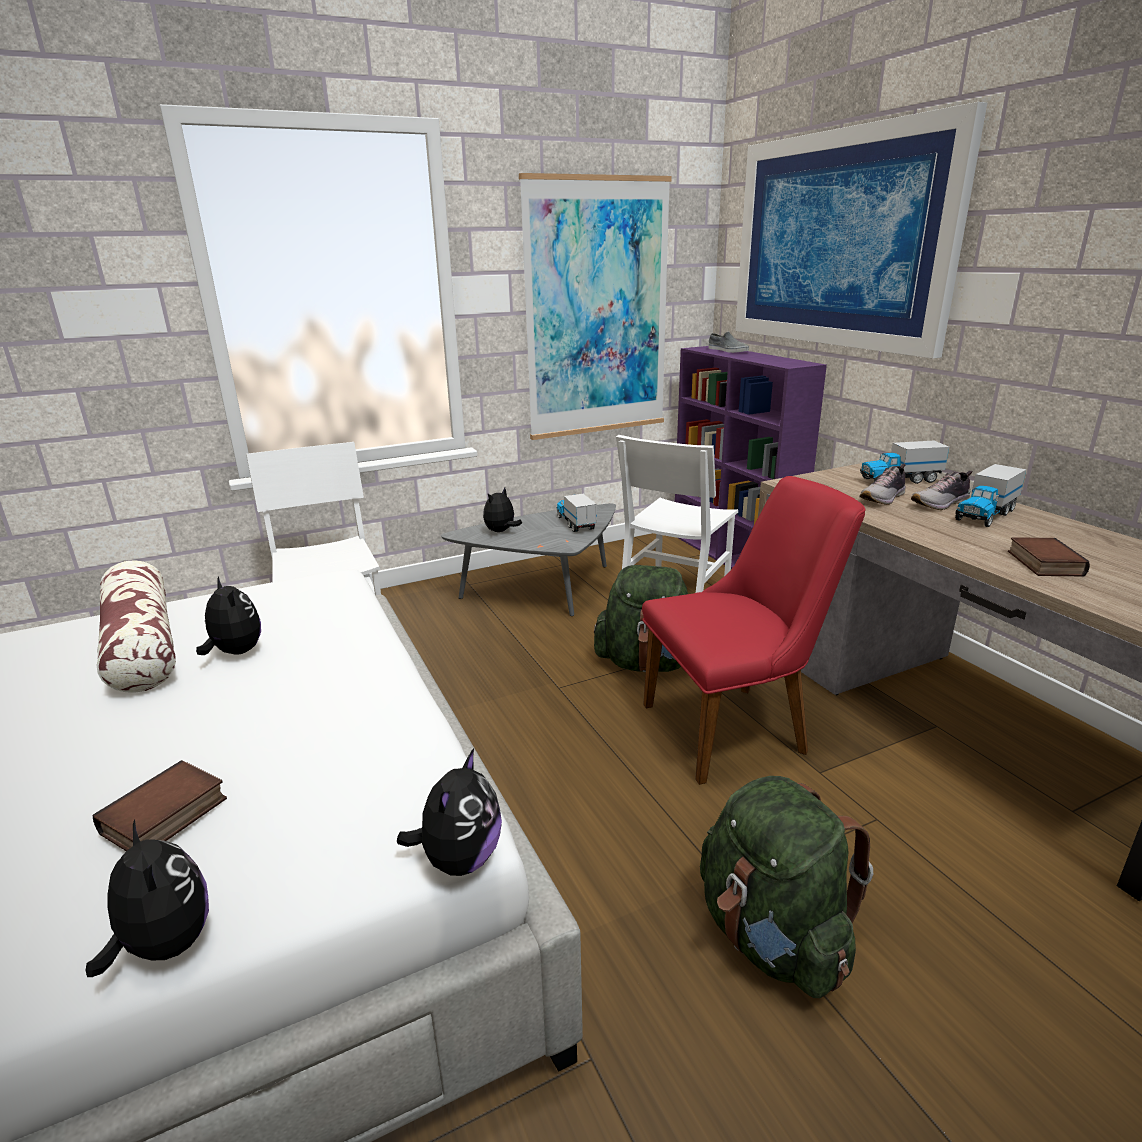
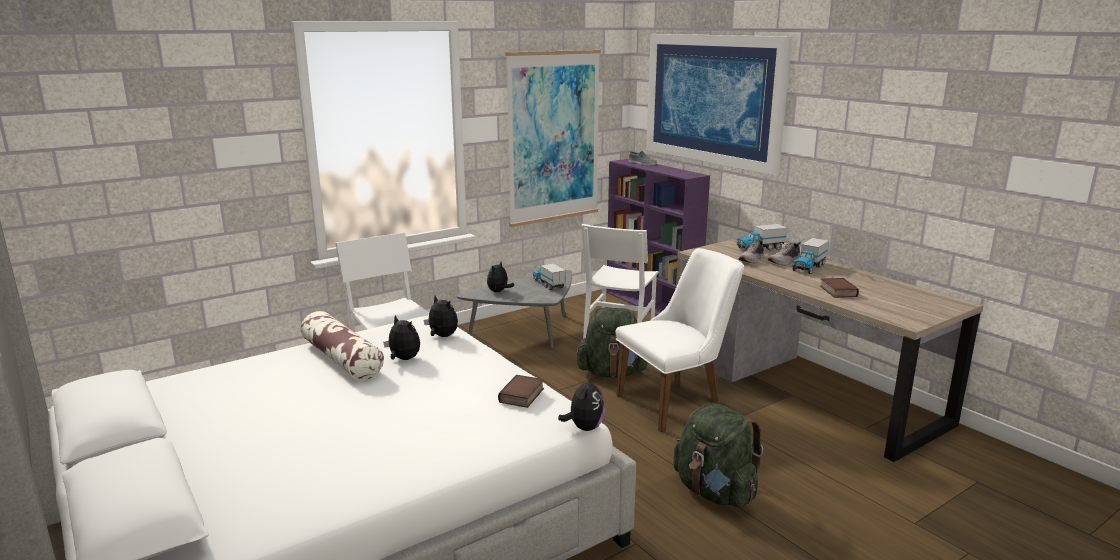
camera: 10 degrees left, 5 degrees down
plush toy [85,819,209,977] -> plush toy moved to [424,296,458,337]
book [93,760,227,851] -> book moved to [498,375,544,408]
red chair [642,476,866,785] -> white chair [616,248,744,432]

